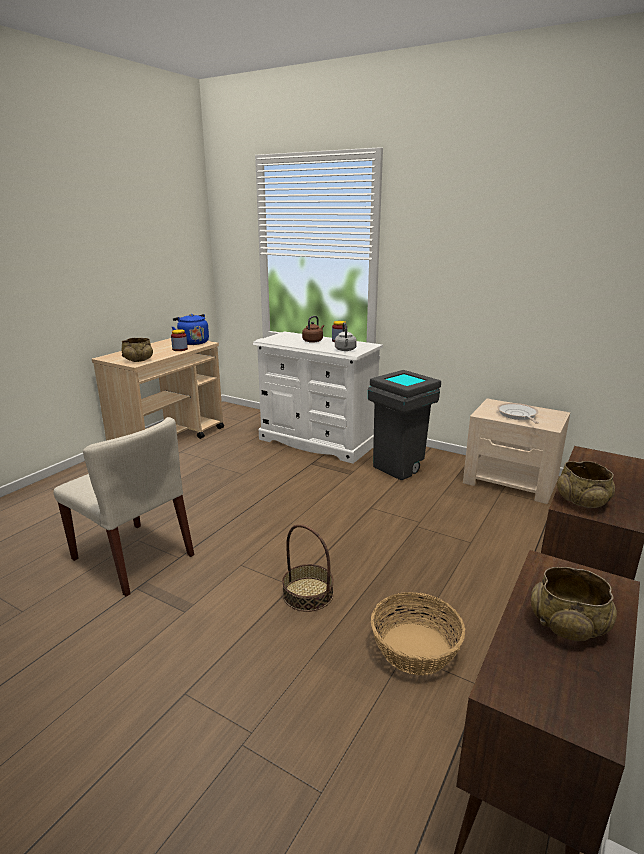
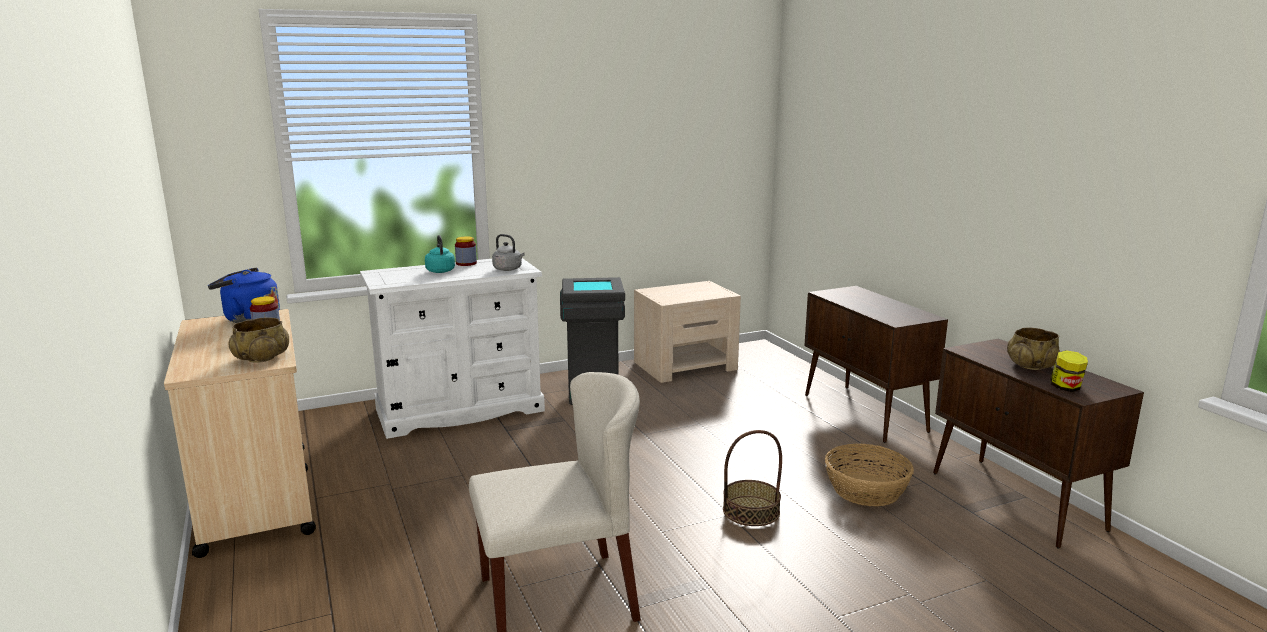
camera: 55 degrees left, 5 degrees down
brown kettle [302,316,324,343] -> turquoise kettle [425,235,455,273]
frying pan [497,403,539,424] -> none
beige bowl [557,461,615,508] -> none
none -> jar [1051,350,1088,392]

